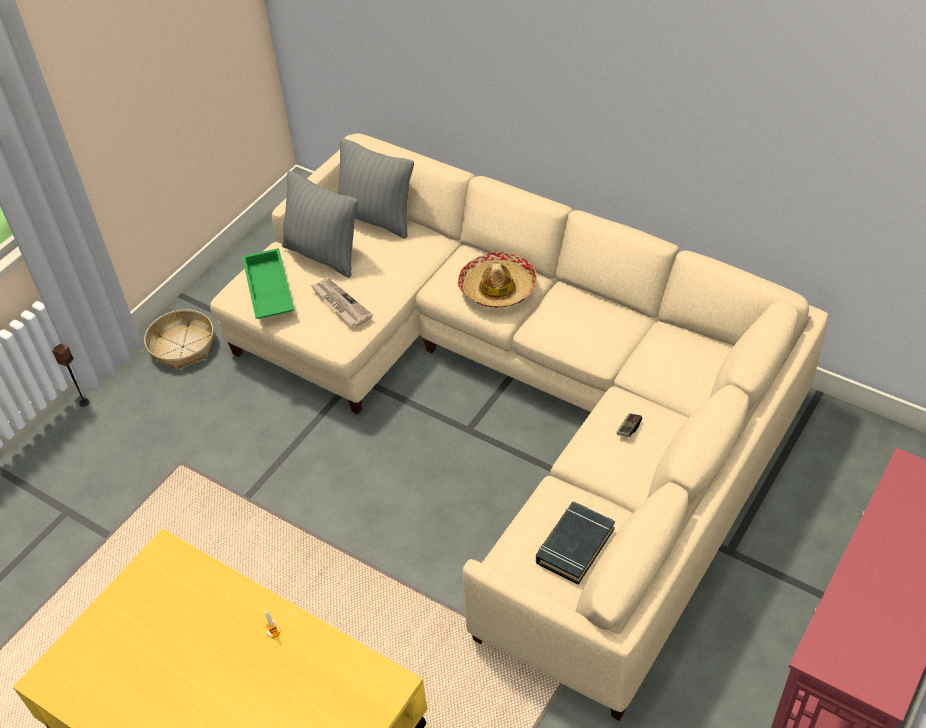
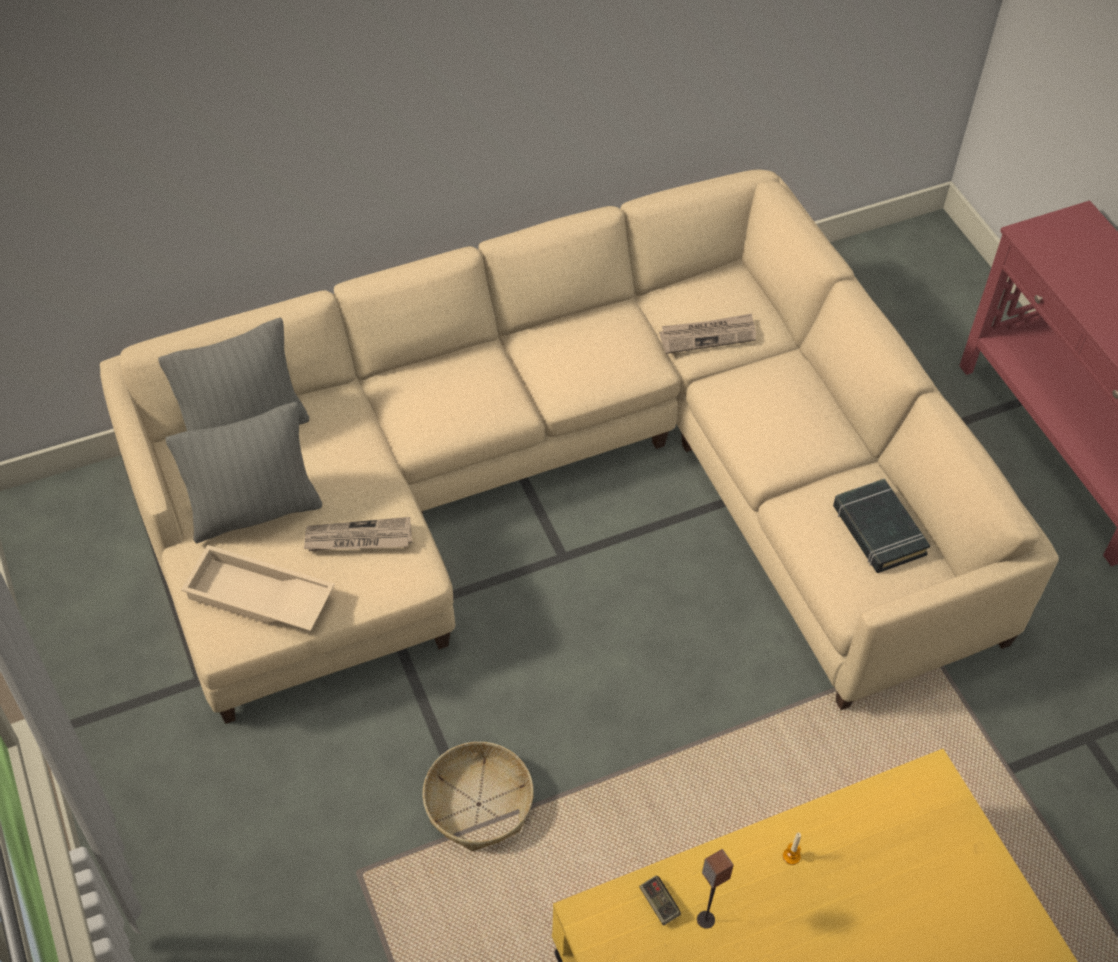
camera: 60 degrees left, 5 degrees up
speaker [52,344,90,407] -> speaker moved to [697,849,734,929]
basket [144,309,214,370] -> basket moved to [422,742,534,851]
green tray [242,248,294,319] -> beige tray [181,545,335,631]
hat [458,252,537,308] -> none
game controller [617,413,642,437] -> game controller moved to [639,876,681,926]
none -> newspaper [659,314,756,354]

